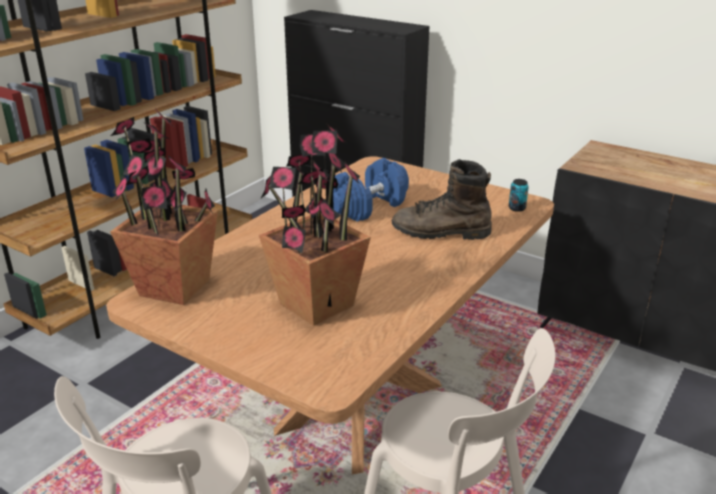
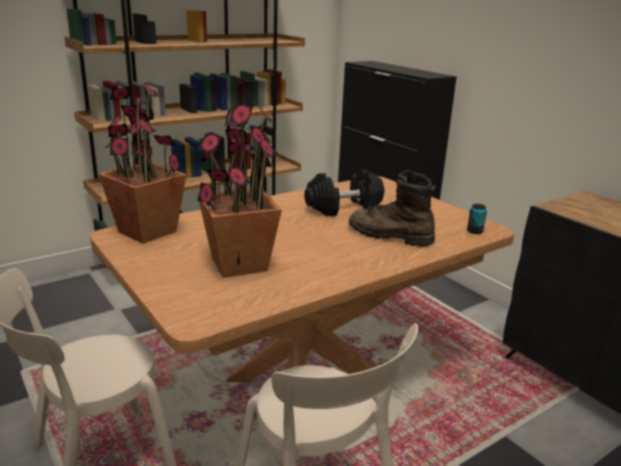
camera: 20 degrees right, 5 degrees down
blue dumbbell [333,158,409,222] -> black dumbbell [304,169,384,216]

